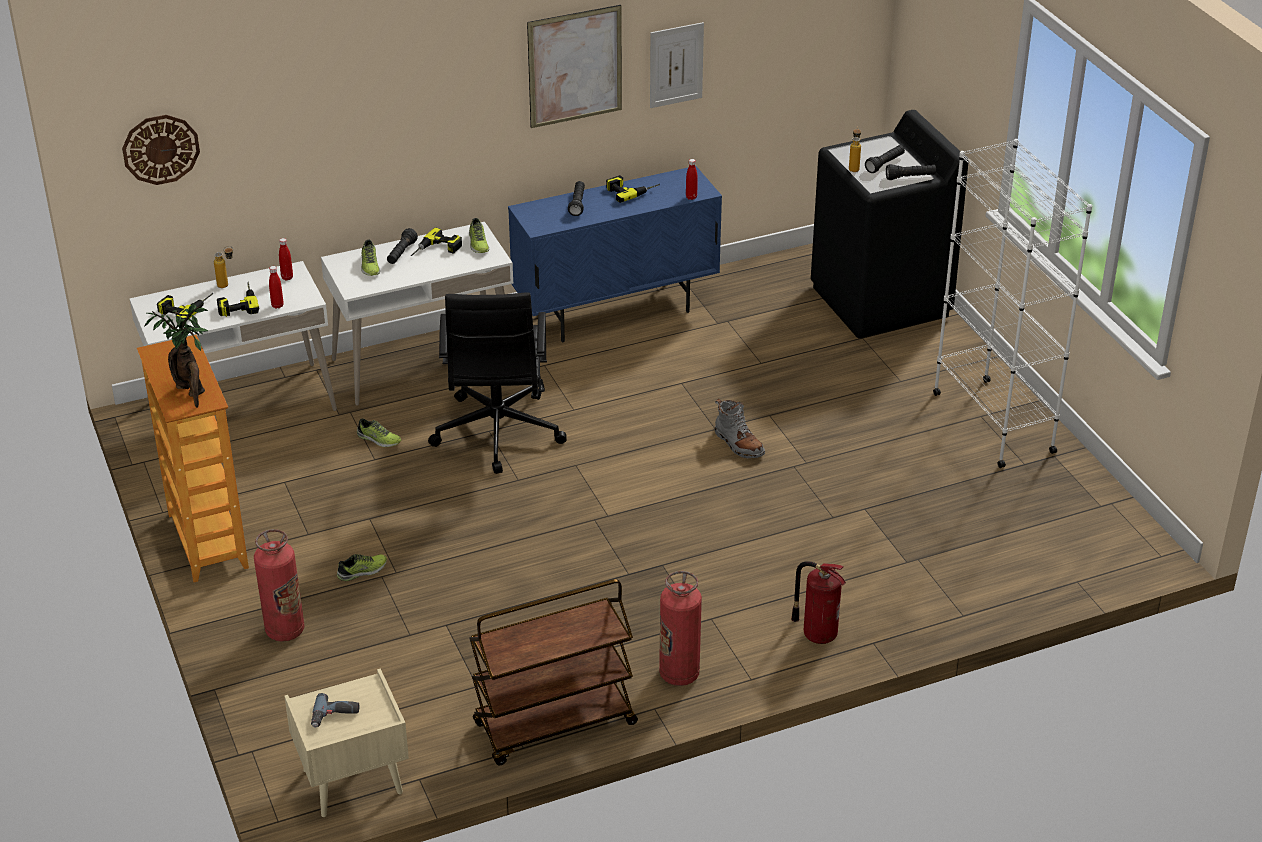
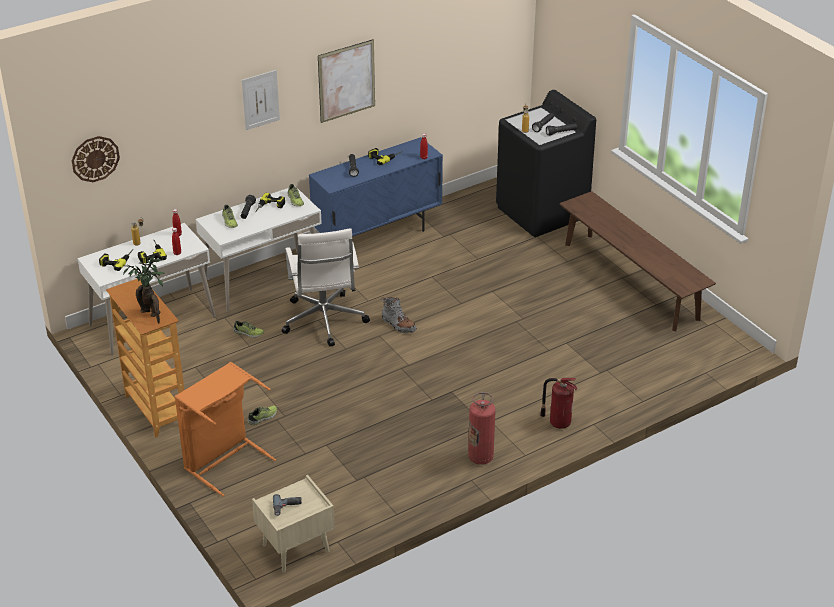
camera: 10 degrees left, 0 degrees up
fire extinguisher [254,529,304,642] -> orange laundry basket [174,362,276,496]
black office chair [428,292,567,474] -> white office chair [282,229,370,347]
brown cart [469,579,638,765] -> none
picture [650,22,704,108] -> picture moved to [241,70,280,130]
grey boot [715,399,765,459] -> grey boot moved to [381,297,417,334]
white bookcase [933,139,1092,468] -> brown bench [559,191,716,331]

